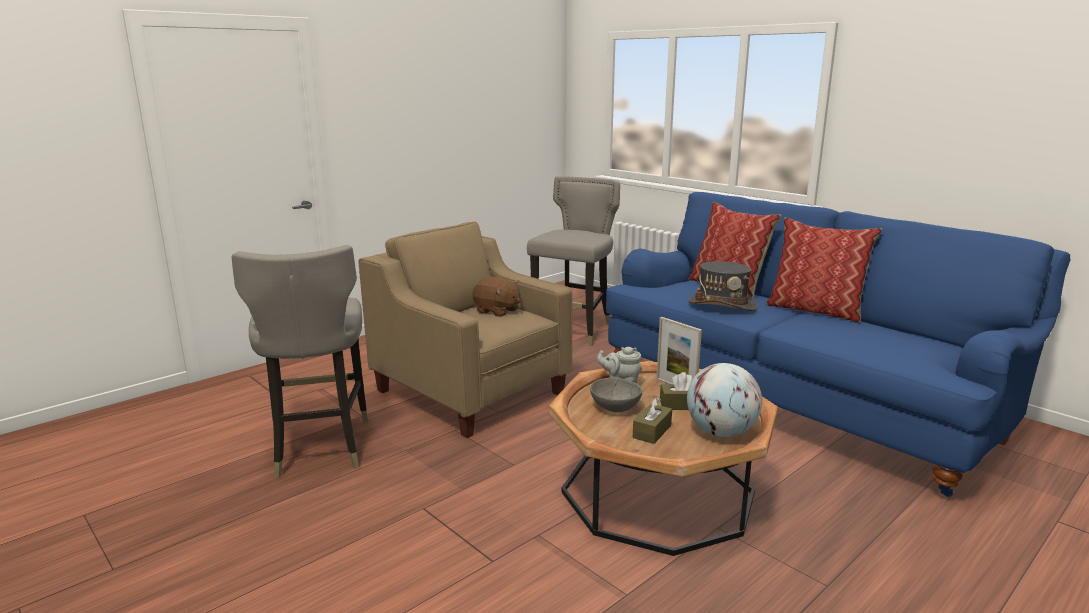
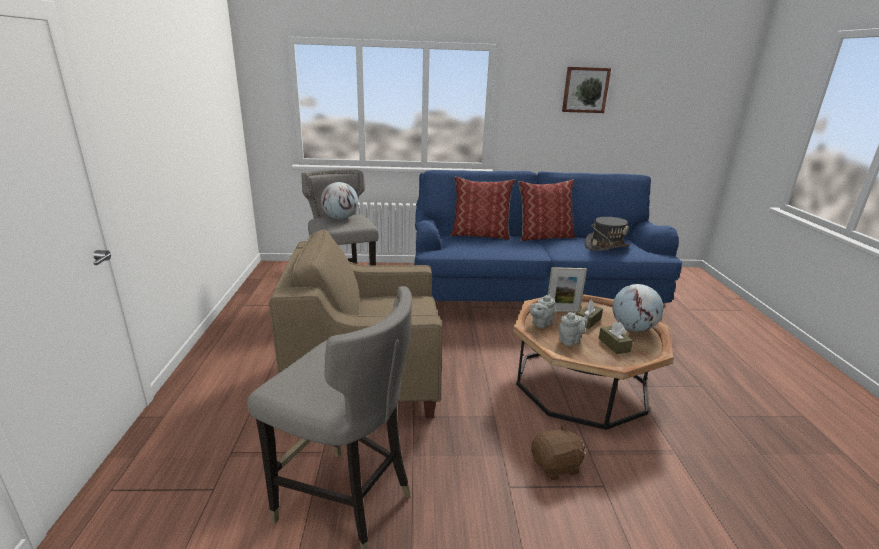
camera: 50 degrees left, 5 degrees up
brown plush toy [473,276,521,317] -> brown plush toy moved to [531,425,585,480]
grey bowl [590,377,642,412] -> grey teapot [559,312,589,346]
grey hat [688,261,758,311] -> grey hat moved to [585,217,630,251]
none -> globe [321,182,358,219]
none -> picture [562,67,611,113]

